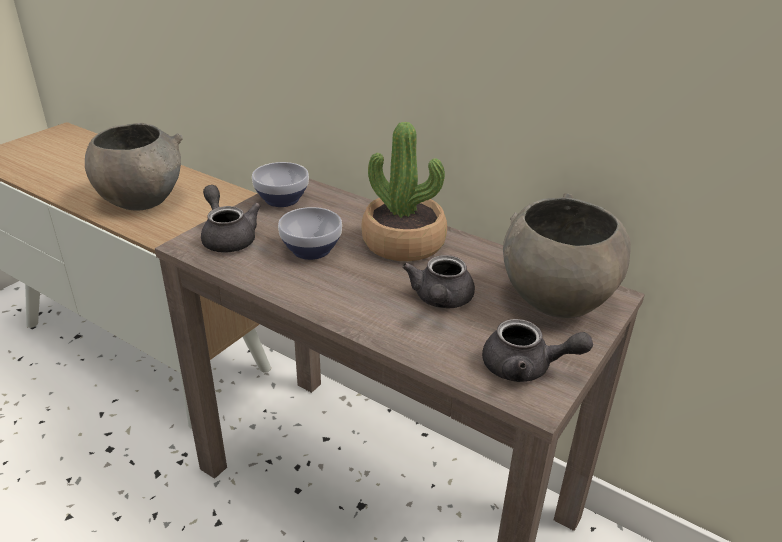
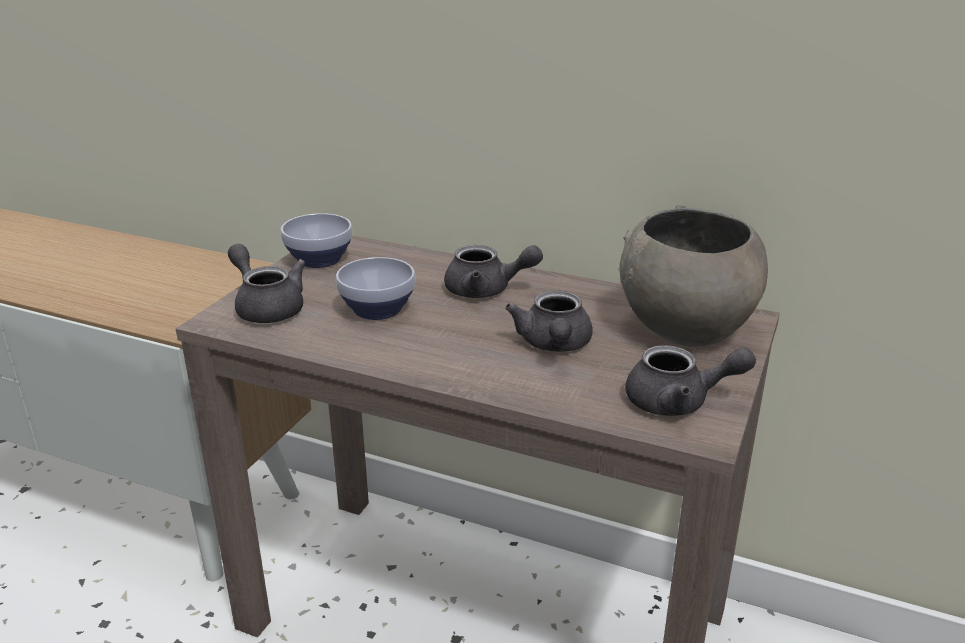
camera: 10 degrees left, 5 degrees down
grey bowl [85,123,183,211] -> none
potted plant [361,122,447,261] -> grey teapot [444,245,543,298]

